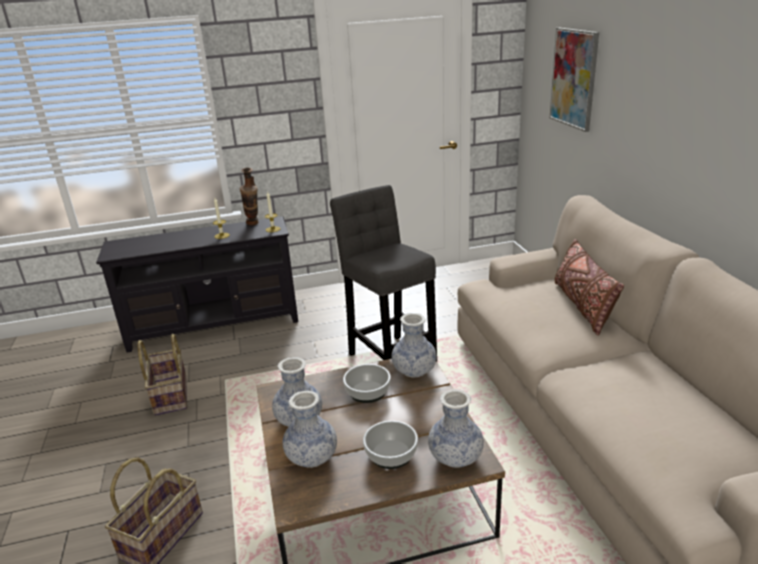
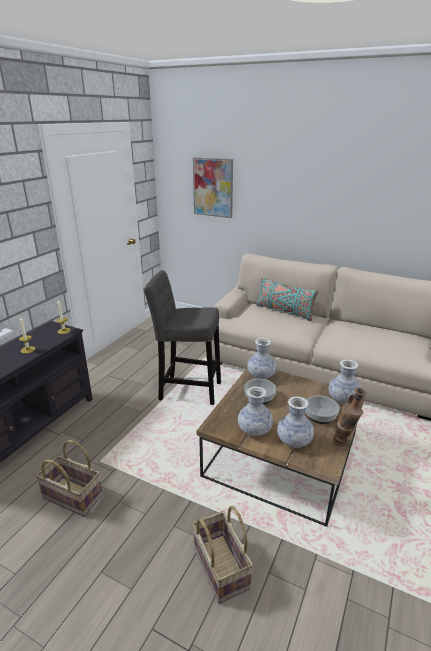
camera: 50 degrees left, 0 degrees up
vase [240,168,258,225] -> vase moved to [332,387,367,446]
brown pillow [554,239,624,336] -> turquoise pillow [256,278,319,321]

